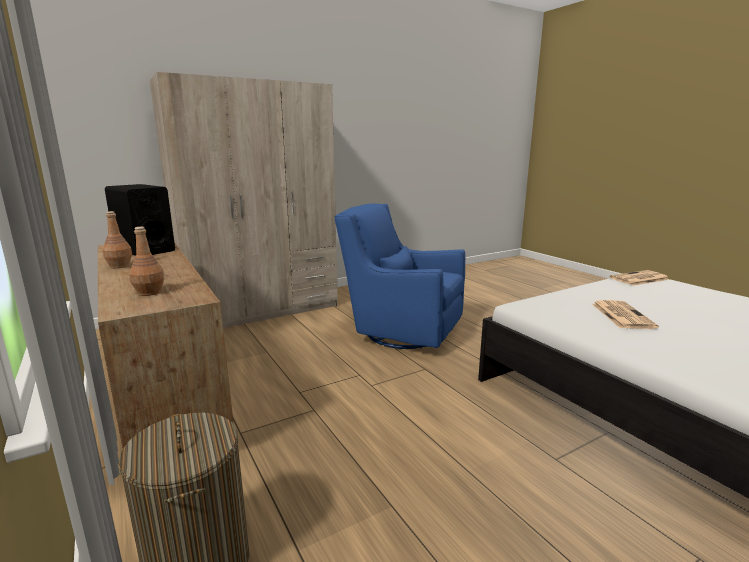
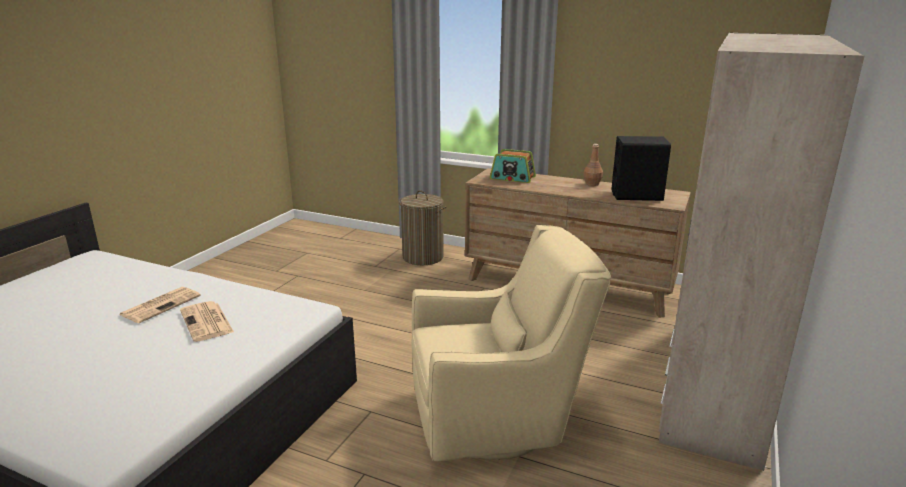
camera: 145 degrees right, 5 degrees up
brown bottle [129,227,165,296] -> radio [490,149,536,183]
blue armchair [334,204,465,349] -> beige armchair [412,225,611,461]
newspaper [609,270,670,286] -> newspaper moved to [119,287,201,323]

